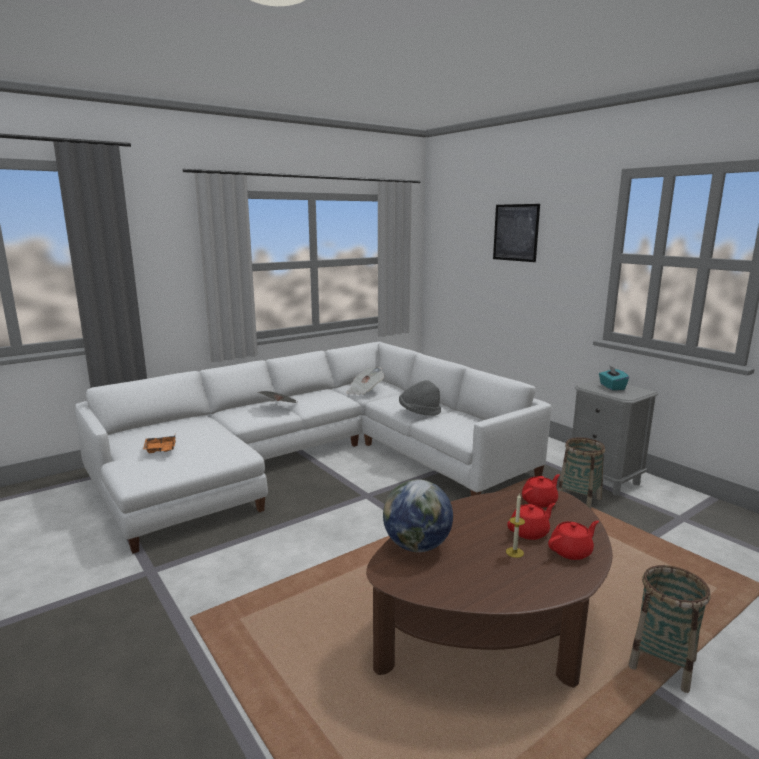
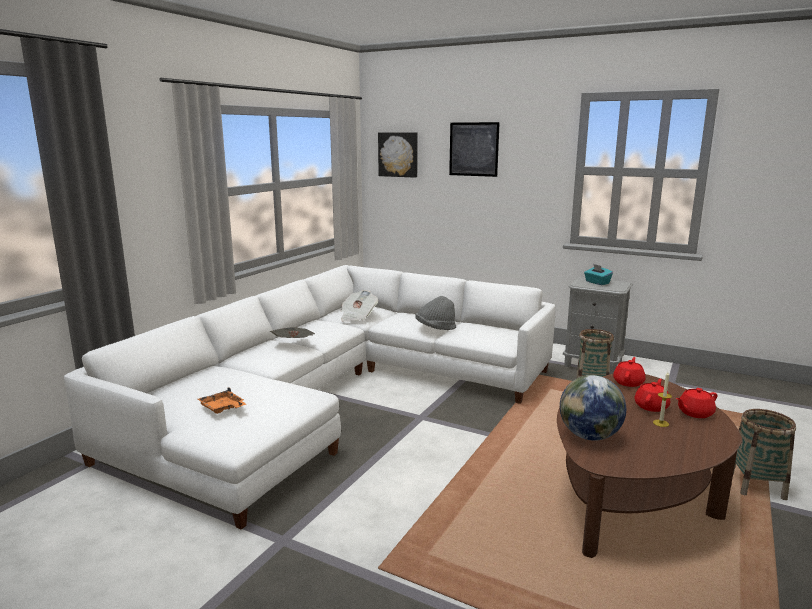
camera: 25 degrees left, 0 degrees up
red teapot [548,521,599,560] -> red teapot turned 150 degrees counterclockwise [676,388,717,418]
none -> picture [378,132,418,178]

